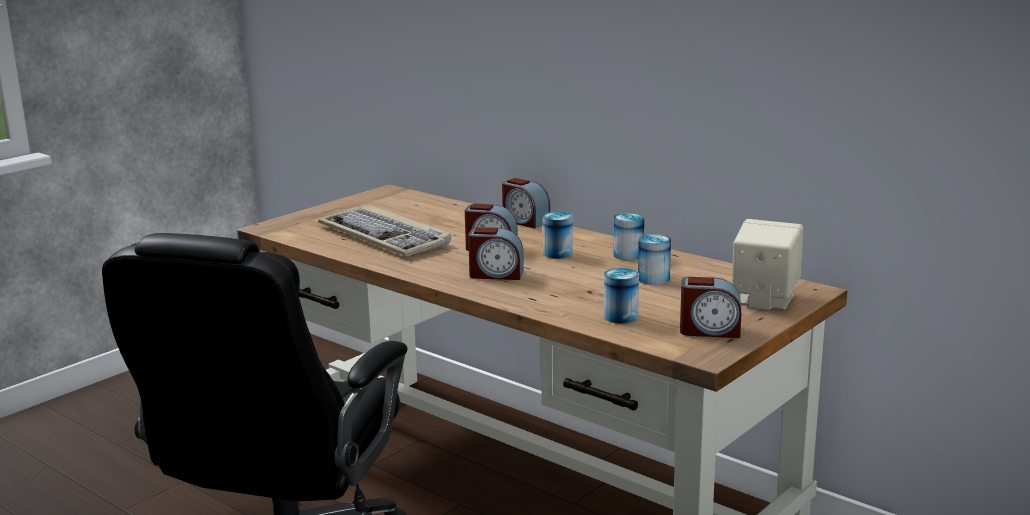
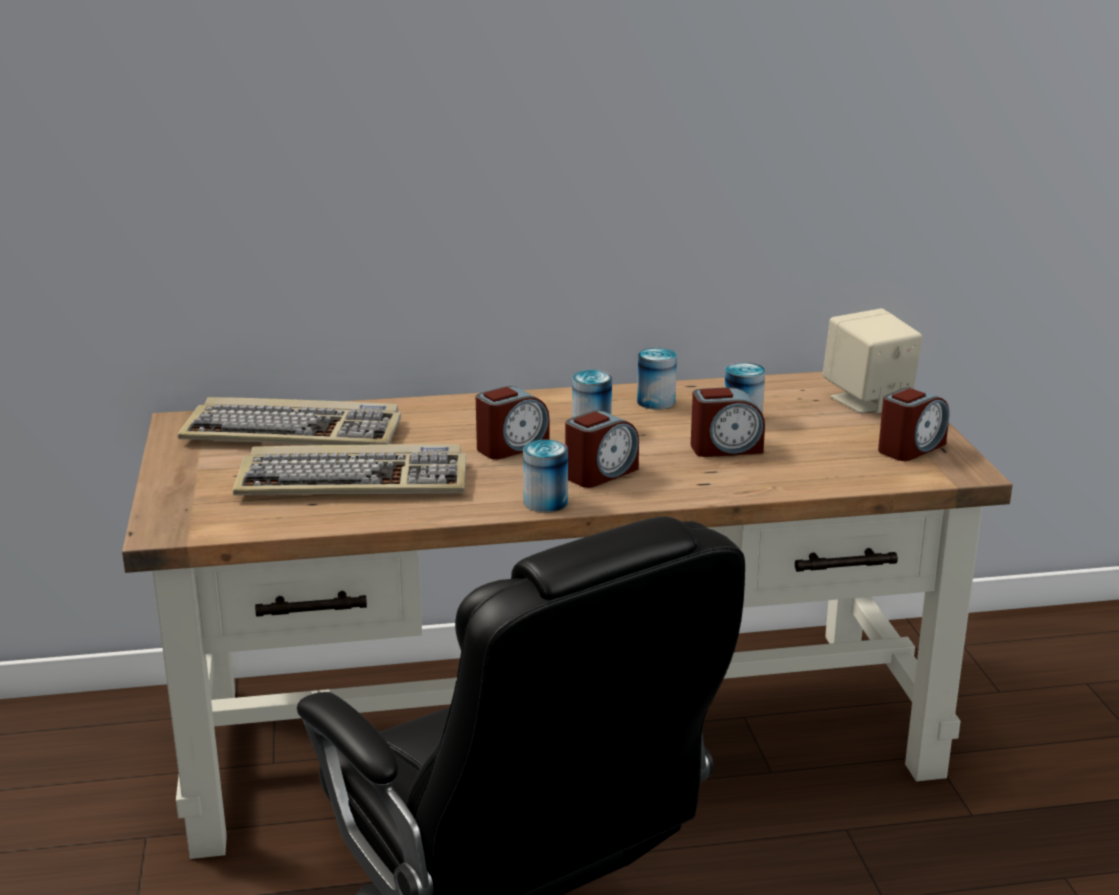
camera: 50 degrees left, 5 degrees up
alarm clock [502,178,550,229] -> alarm clock moved to [691,387,765,457]
can [604,268,639,324] -> can moved to [523,440,568,513]
none -> keyboard [178,397,401,445]

